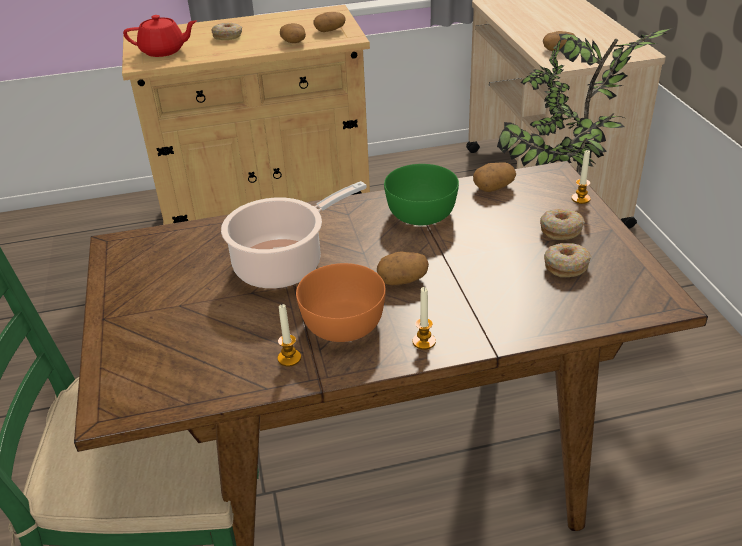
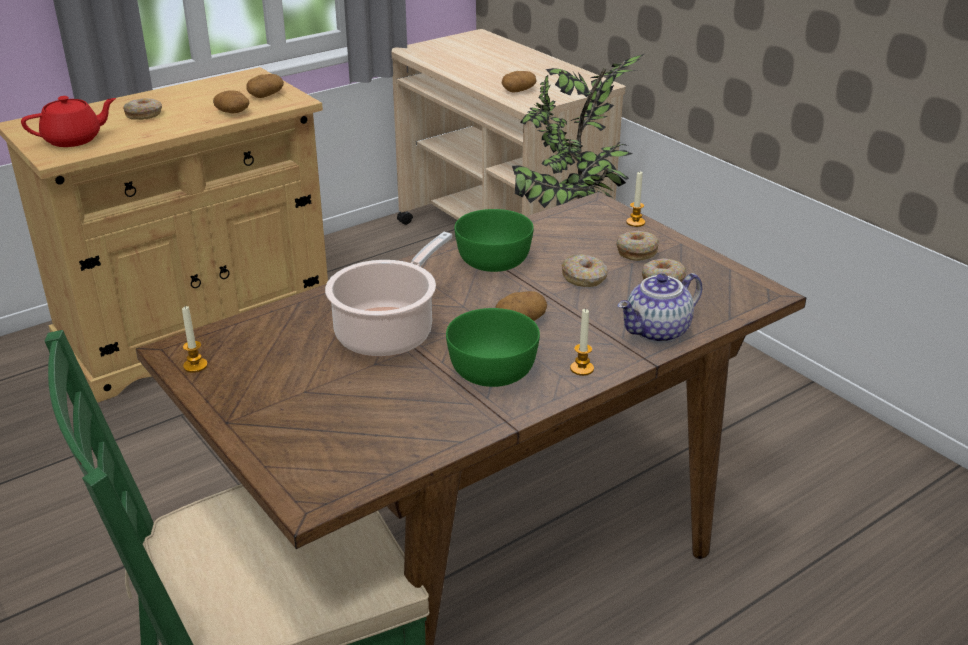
camera: 25 degrees left, 5 degrees down
candle [277,304,301,367] -> candle moved to [182,306,208,373]
orange bowl [296,263,386,342] -> green bowl [446,308,540,387]
potato [473,162,516,192] -> none
none -> donut [562,254,607,287]
none -> teapot [618,273,703,343]

